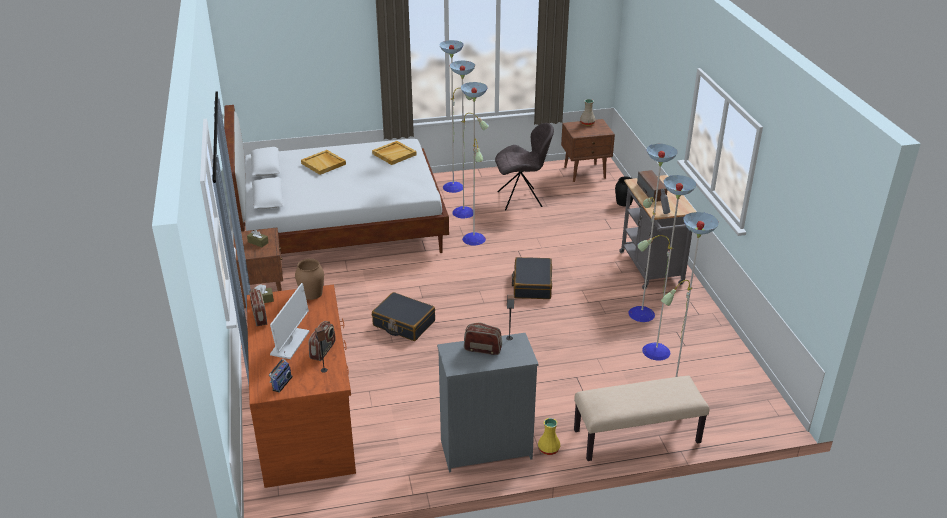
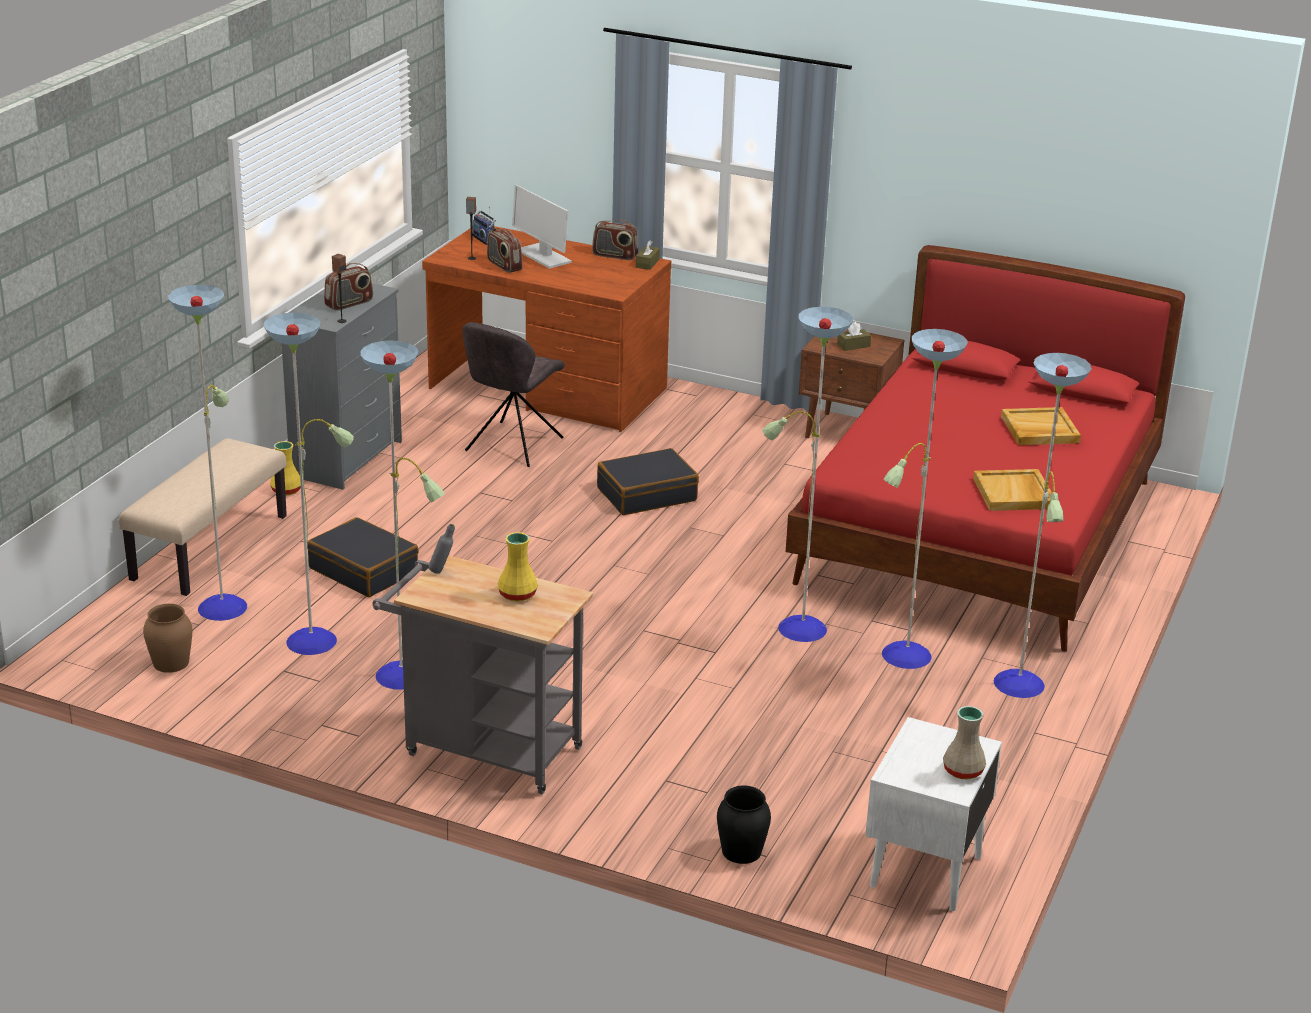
camera: 125 degrees right, 5 degrees down
white bed [224,105,449,254] -> red bed [786,245,1185,652]
brown vase [295,259,324,300] -> brown vase moved to [143,604,192,673]
grey chair [495,123,554,211] -> grey chair moved to [463,322,565,467]
black suitcase [512,257,552,299] -> black suitcase moved to [307,517,419,597]
brown nightstand [561,119,615,182] -> white nightstand [865,717,1002,911]
speaker [637,170,667,202] -> yellow vase [497,532,538,601]

